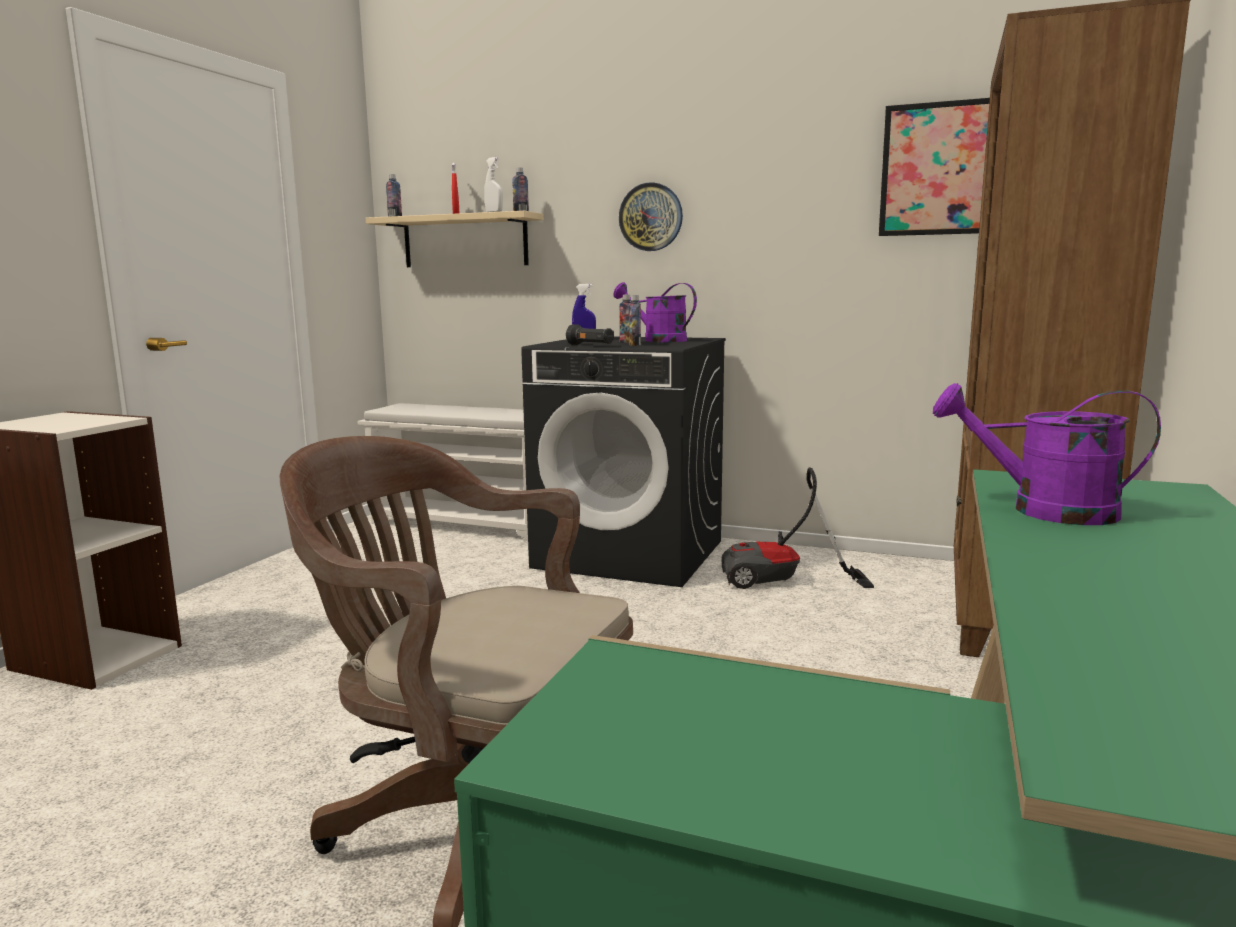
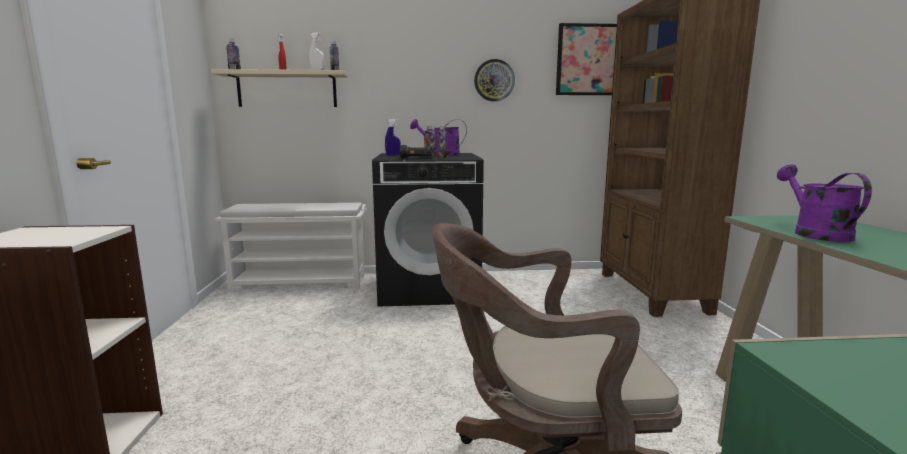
camera: 25 degrees left, 0 degrees up
wall clock [619,182,683,251] -> wall clock moved to [474,59,515,101]
vacuum cleaner [722,467,874,589] -> none
purple watering can [933,383,1161,525] -> purple watering can turned 90 degrees clockwise [777,164,872,242]

